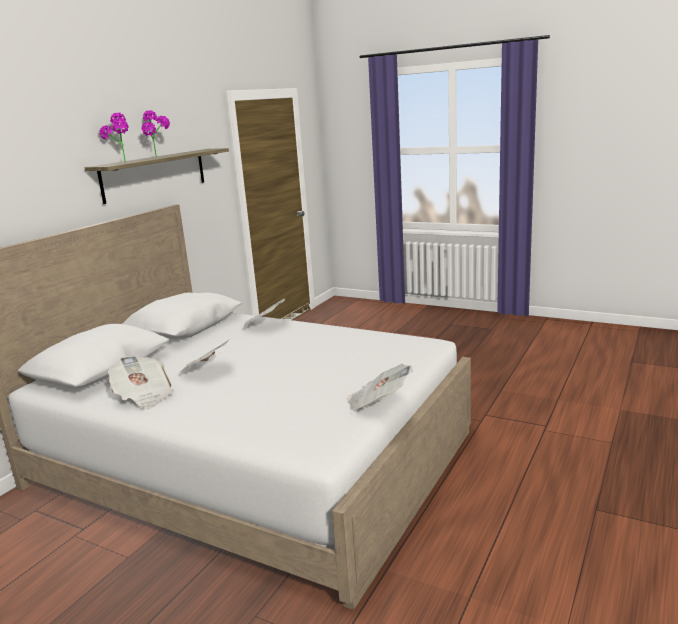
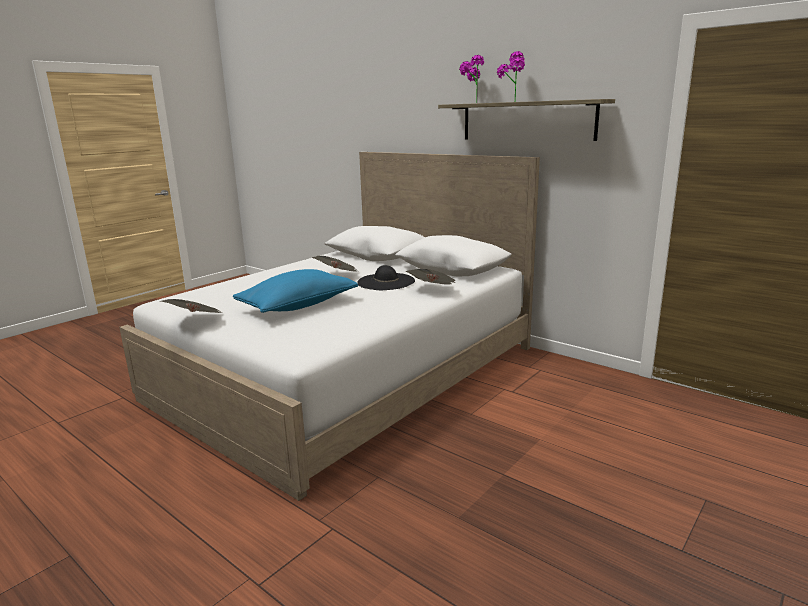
camera: 100 degrees right, 0 degrees up
newspaper [108,355,174,409] -> none
none -> blue pillow [233,269,358,313]
none -> black hat [357,265,415,290]

